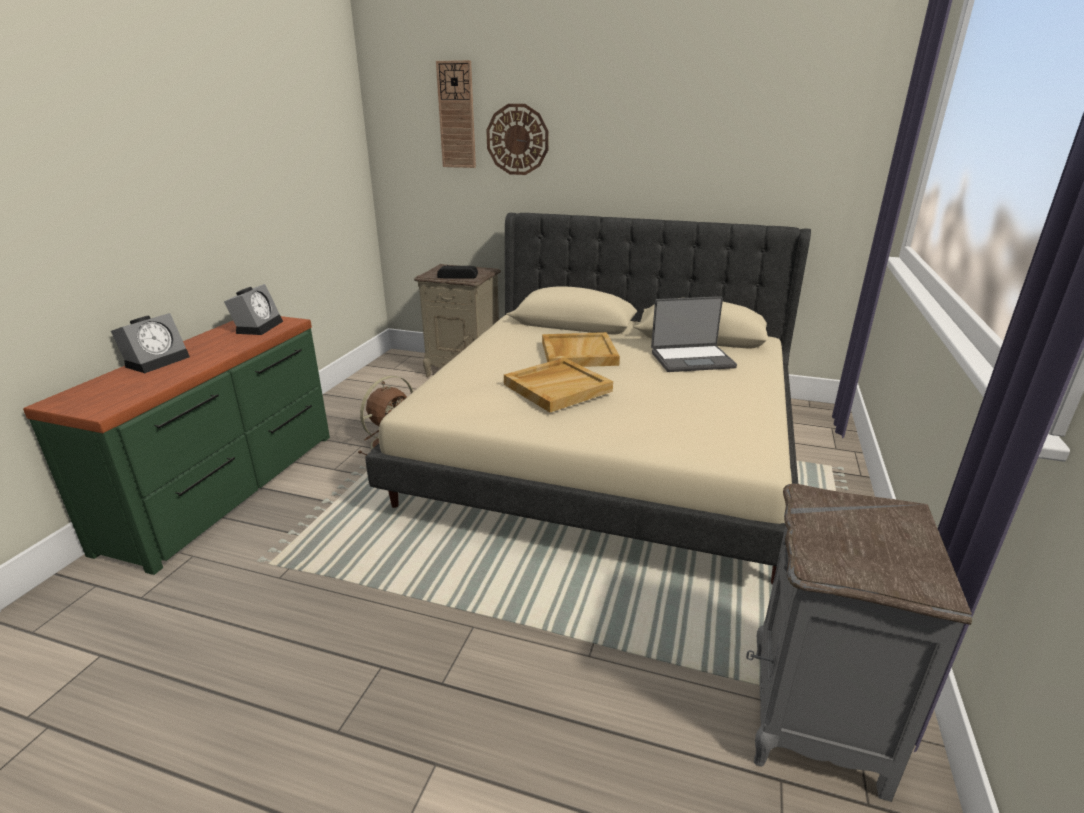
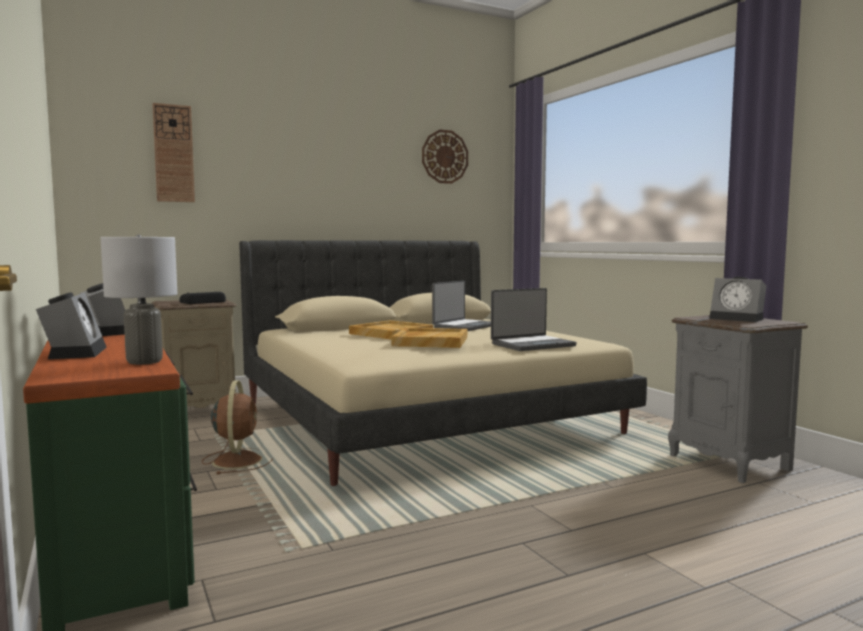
camera: 45 degrees left, 20 degrees down
wall clock [486,104,549,175] -> wall clock moved to [422,130,468,184]
none -> white table lamp [101,234,177,365]
none -> laptop [491,288,577,351]
none -> alarm clock [709,277,766,322]

